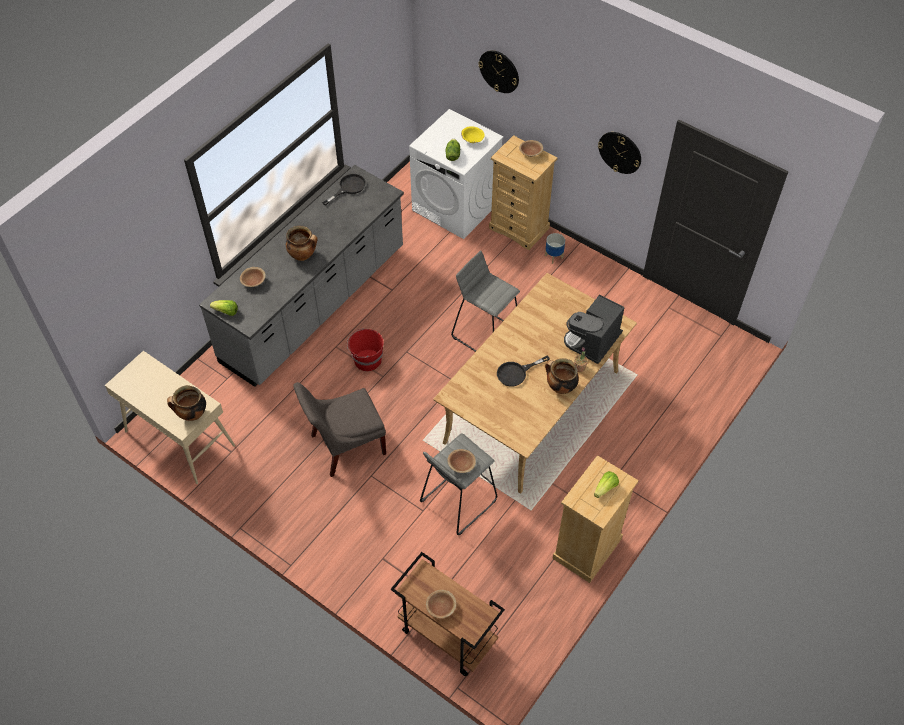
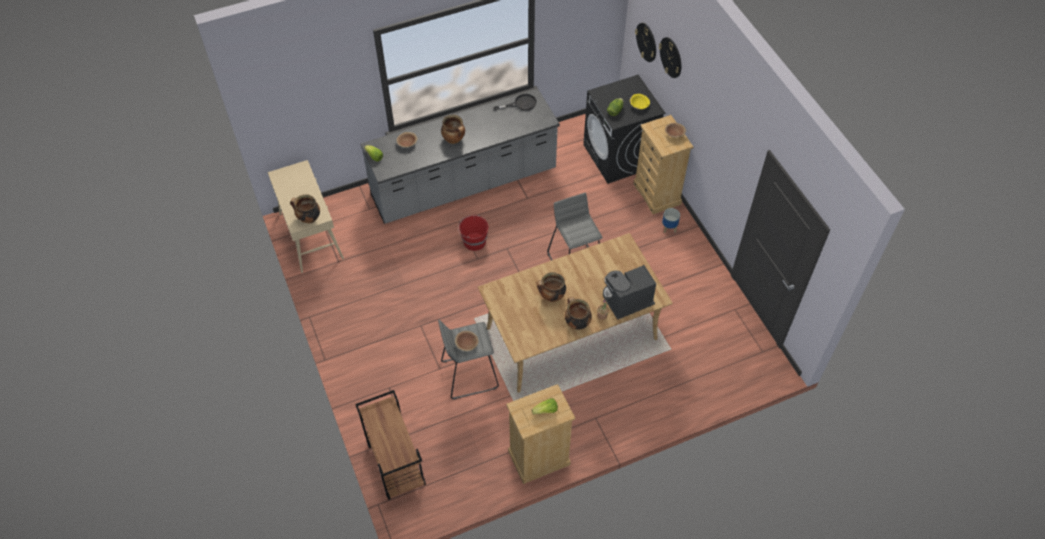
camera: 30 degrees right, 0 degrees up
grey chair [293,382,386,477] -> none
white washing machine [409,109,504,239] -> black washing machine [583,75,665,184]
brown bowl [426,590,457,618] -> none
black frying pan [497,355,550,387] -> cooking pot [536,272,566,302]
wall clock [598,132,641,174] -> wall clock moved to [635,23,656,62]

